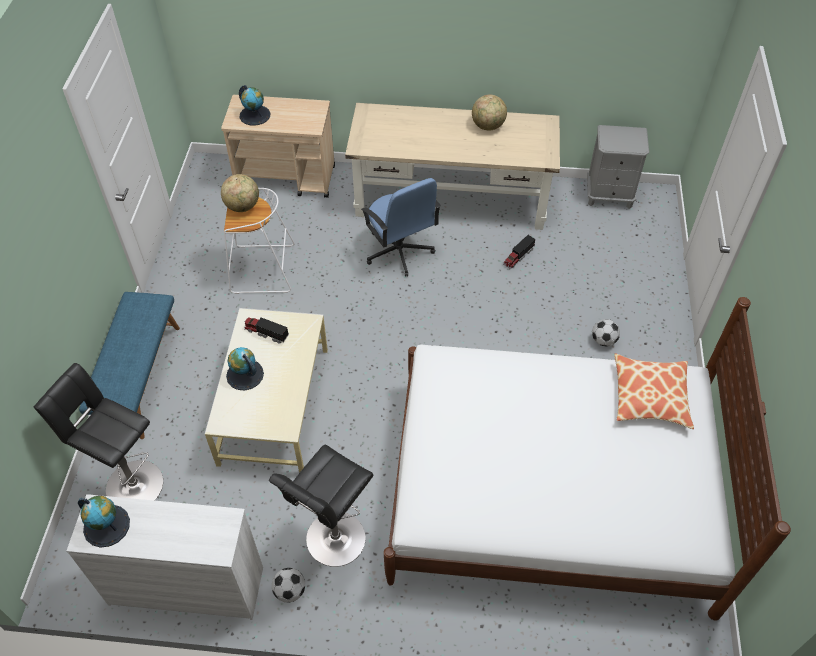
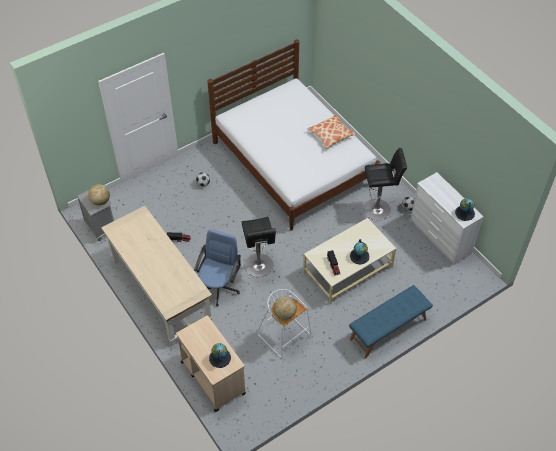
camera: 130 degrees left, 0 degrees up
black stool [34,363,163,501] -> black stool moved to [241,217,276,277]
globe [472,95,507,130] -> globe moved to [88,184,110,206]
pillow [614,353,694,429] -> pillow moved to [307,114,356,149]

